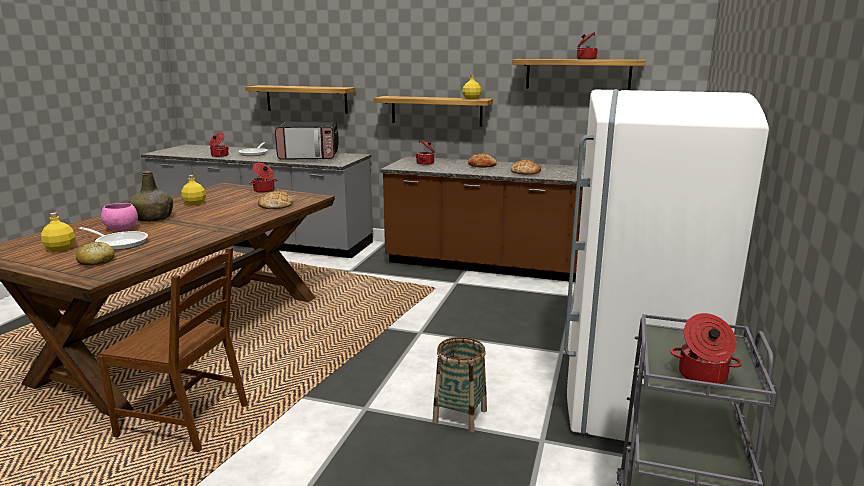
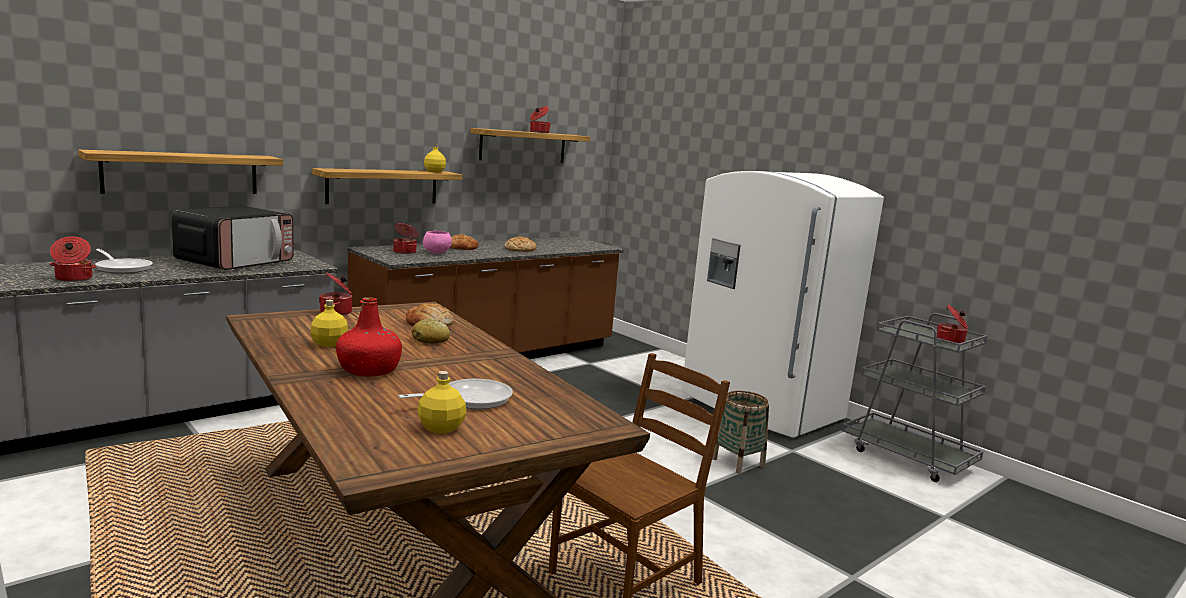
camera: 60 degrees left, 5 degrees down
bread [76,242,115,266] -> bread moved to [411,319,450,344]
pink bowl [101,203,138,231] -> pink bowl moved to [423,231,452,254]
green bottle [128,171,173,222] -> red bottle [336,297,402,376]

